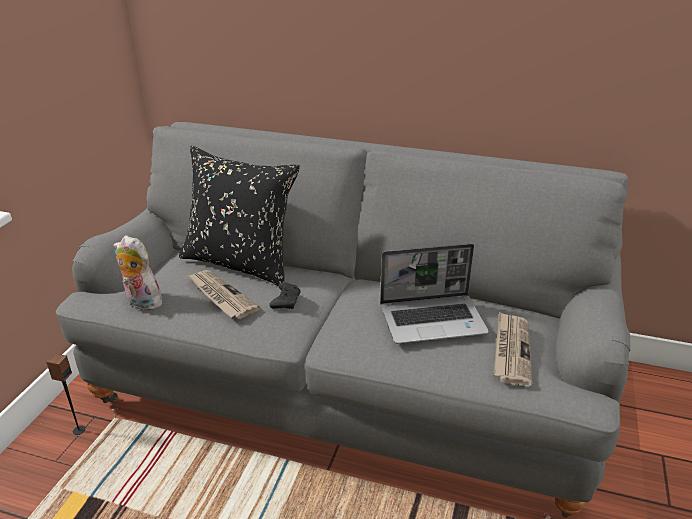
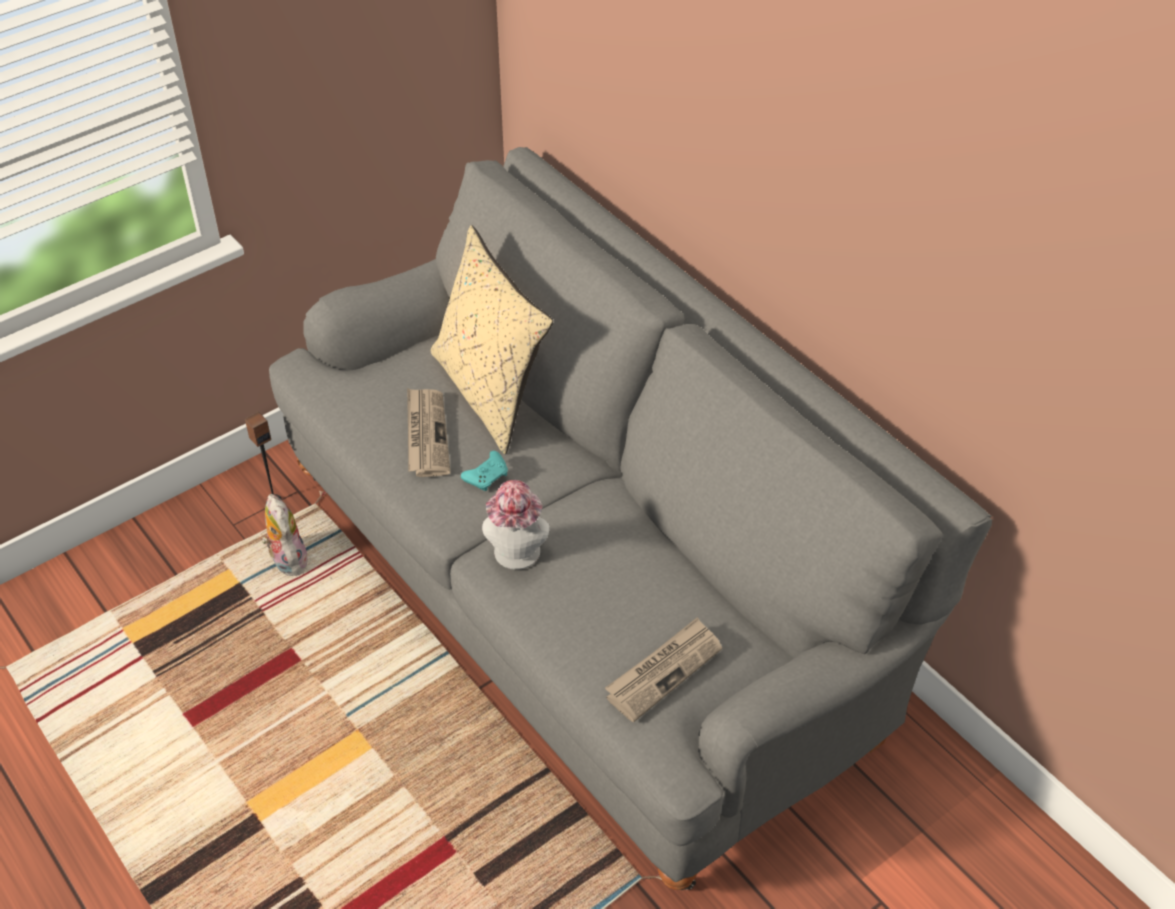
camera: 35 degrees right, 15 degrees up
plush toy [114,235,167,311] -> plush toy moved to [262,494,308,576]
black pillow [179,146,300,286] -> beige pillow [431,225,553,455]
black game controller [269,282,301,309] -> turquoise game controller [461,451,508,491]
laptop [380,244,489,344] -> none
none -> hat [482,480,550,570]

